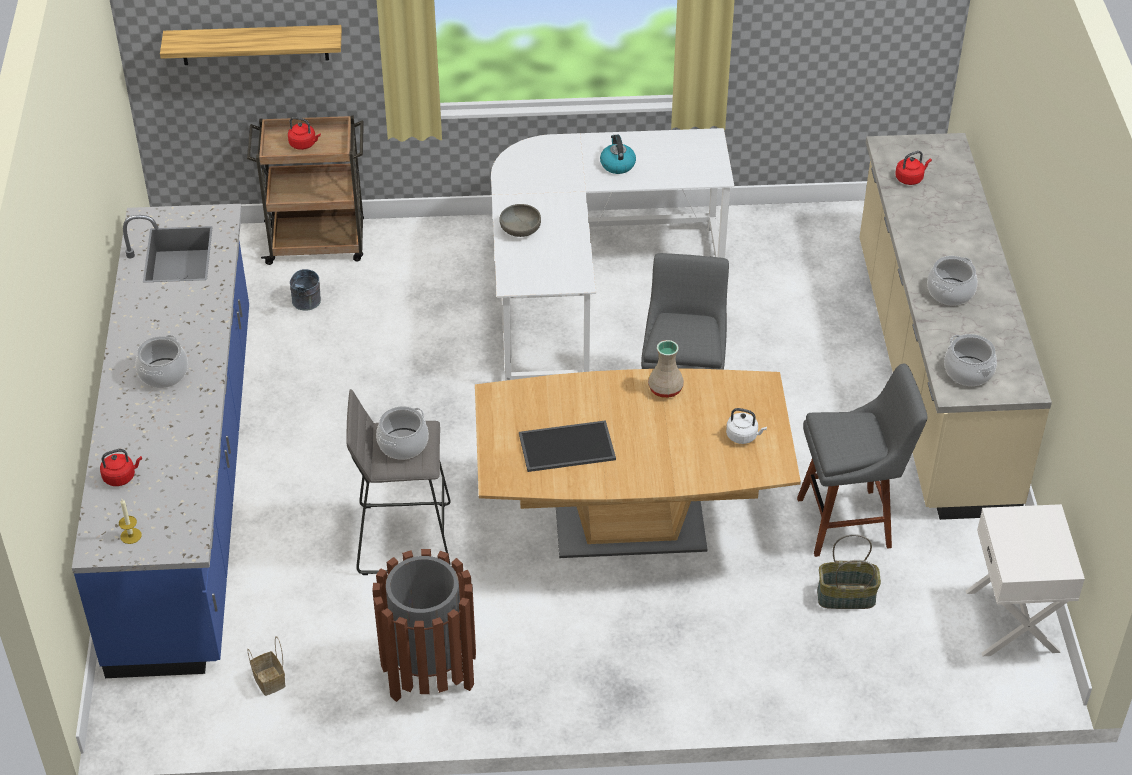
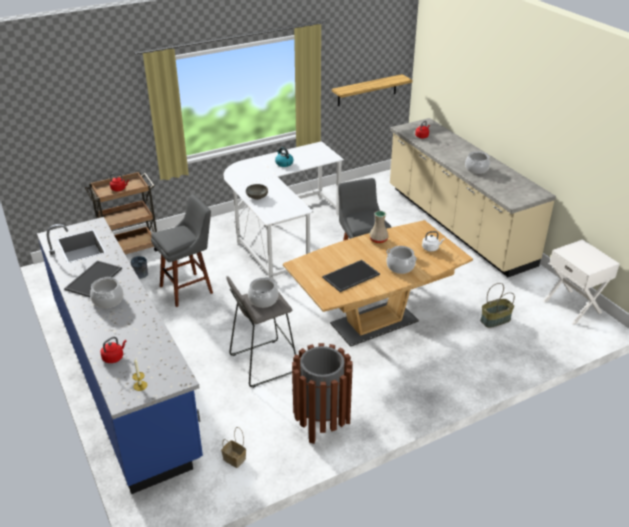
camera: 25 degrees left, 10 degrees down
shelf [160,25,342,65] -> shelf moved to [332,74,412,106]
grey stool [797,364,928,557] -> grey stool moved to [151,194,213,307]
cooking pot [944,334,997,386] -> cooking pot moved to [386,246,417,274]
none -> tray [64,260,122,297]

